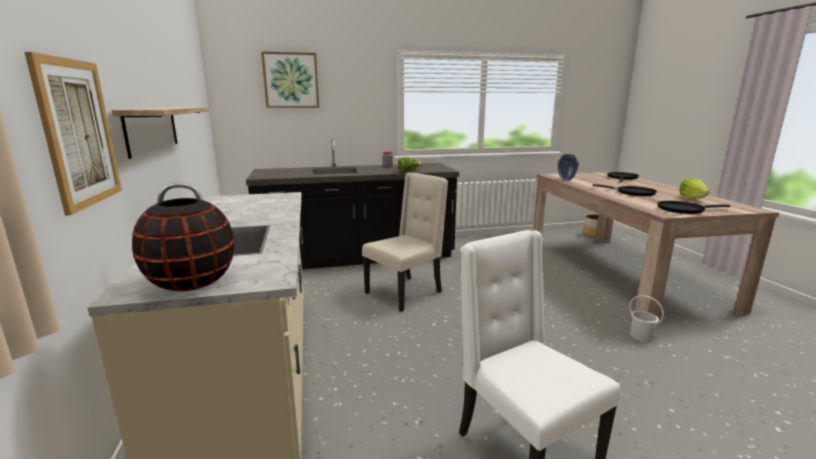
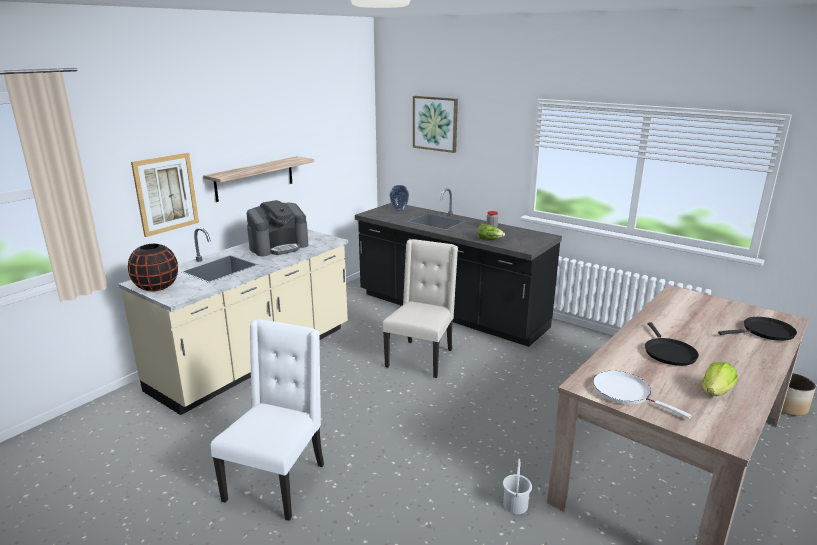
camera: 50 degrees right, 5 degrees up
beige chair [362,173,448,312] -> beige chair turned 75 degrees counterclockwise [383,239,458,378]
vase [558,154,579,181] -> vase moved to [390,185,409,211]
black frying pan [657,201,730,214] -> white frying pan [593,371,692,419]
none -> coffee machine [247,200,308,256]

